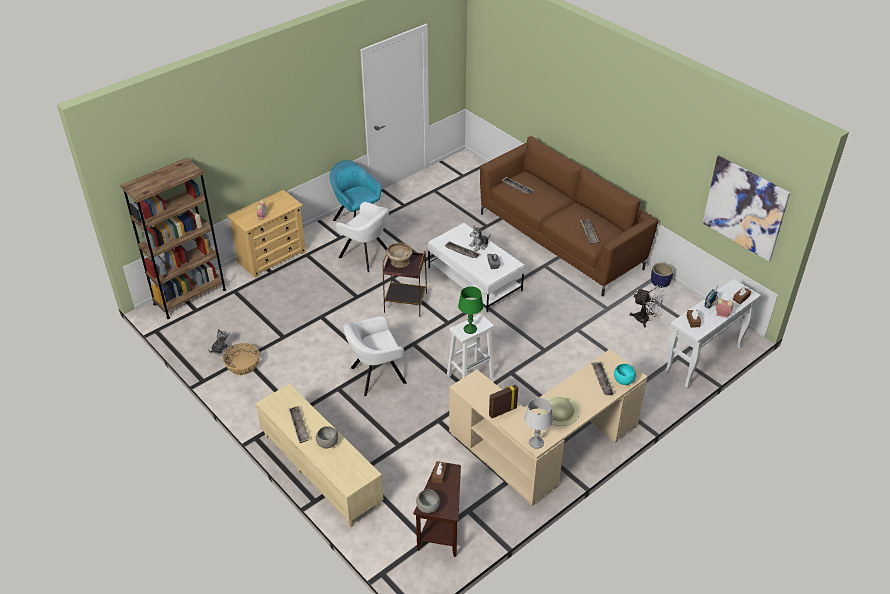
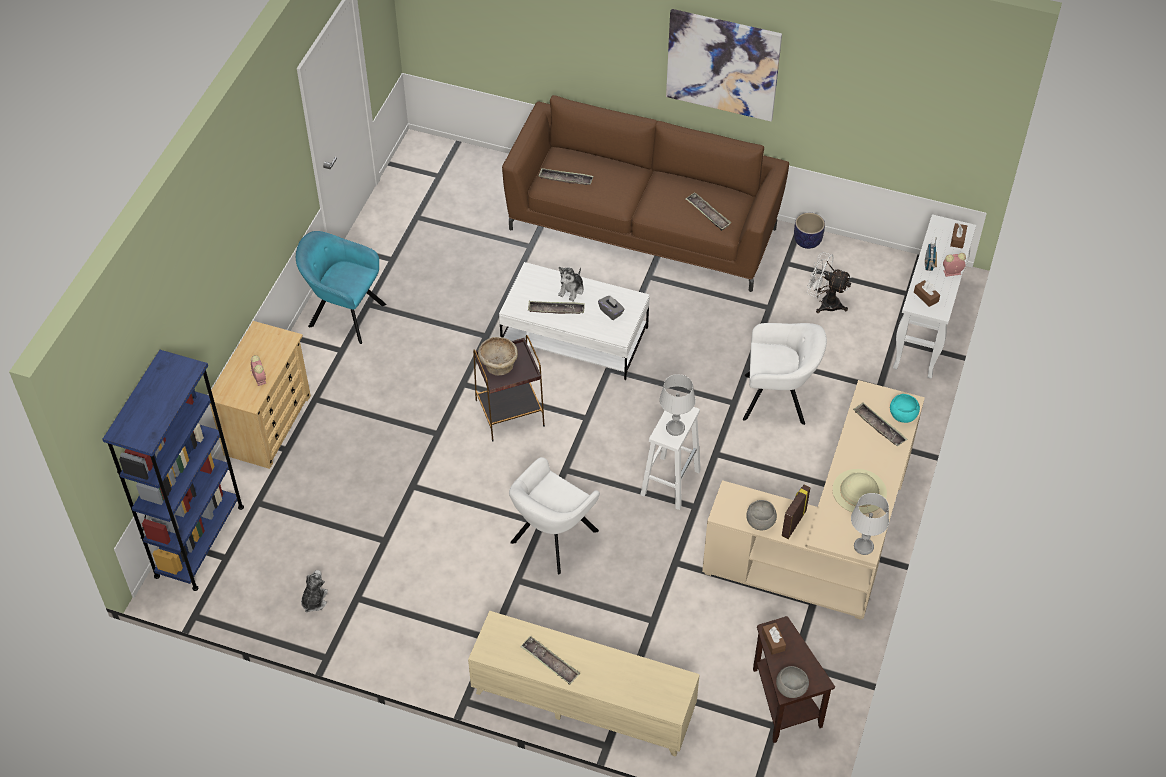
camera: 30 degrees left, 10 degrees up
brown bookcase [120,158,226,319] -> blue bookcase [102,350,244,591]
basket [222,343,260,375] -> none
grey bowl [316,426,338,449] -> grey bowl moved to [746,500,777,530]
white armchair [335,202,389,272] -> white armchair moved to [743,323,827,425]
green table lamp [458,286,483,334] -> grey table lamp [659,374,695,436]
white fan [630,285,665,327] -> white fan turned 150 degrees counterclockwise [807,252,852,313]
picture [703,156,790,261] -> picture moved to [666,9,782,121]

